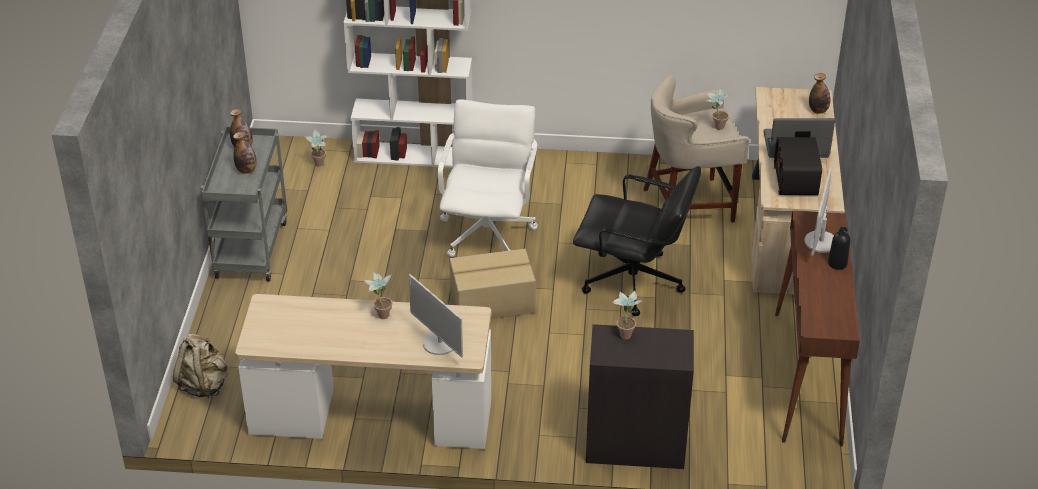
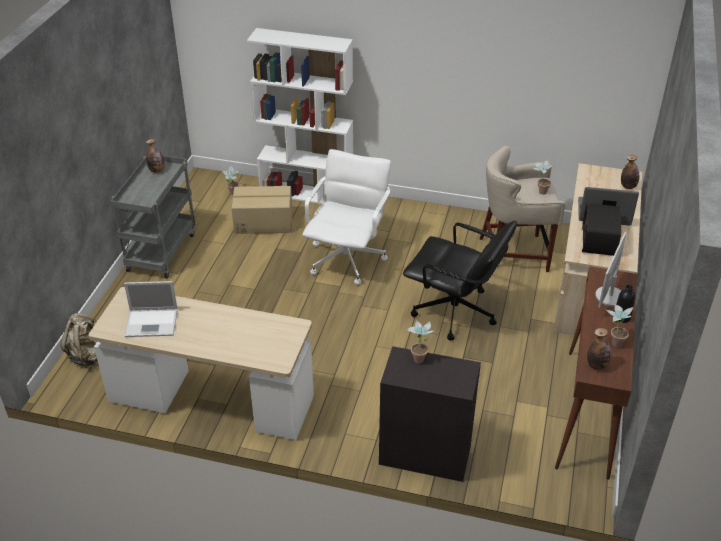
camera: 10 degrees right, 0 degrees up
bottle [233,132,257,174] -> bottle moved to [587,328,611,370]
potted plant [363,272,392,319] -> potted plant moved to [606,303,633,347]
monitor [409,274,463,358] -> none
cardboard box [449,249,536,319] -> cardboard box moved to [231,186,292,234]
none -> laptop [124,281,177,337]

